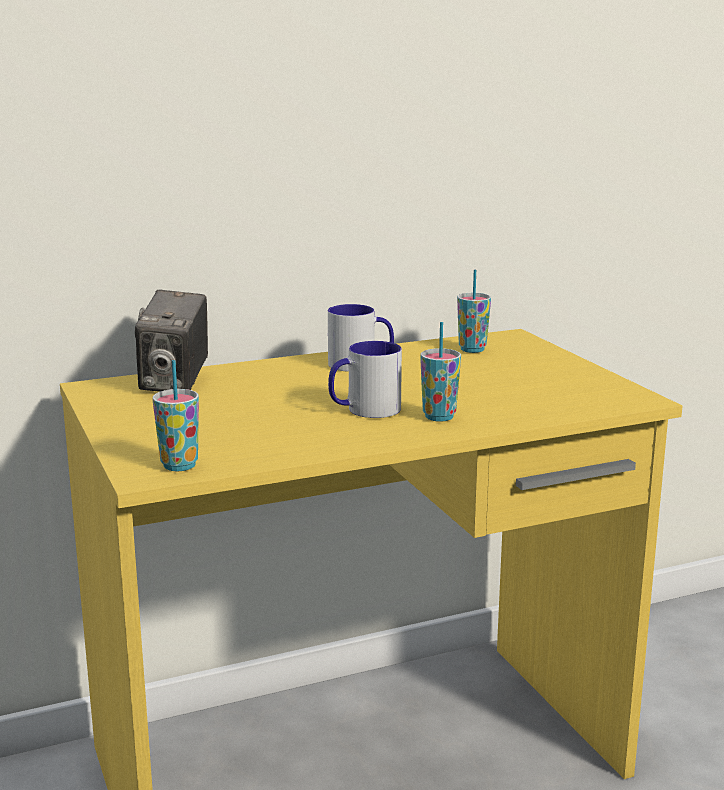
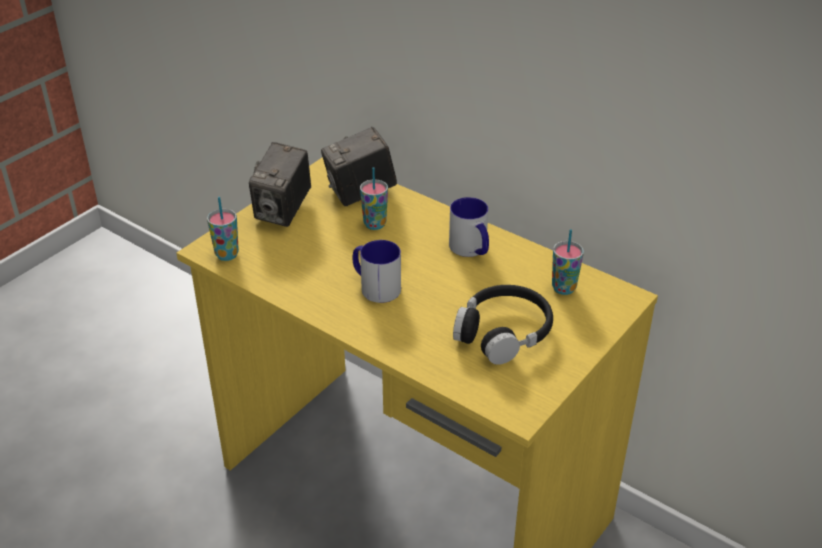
camera: 60 degrees right, 20 degrees up
cup [420,322,461,422] -> cup moved to [360,167,388,230]
none -> camera [249,142,311,227]
none -> black headphones [453,285,553,365]

